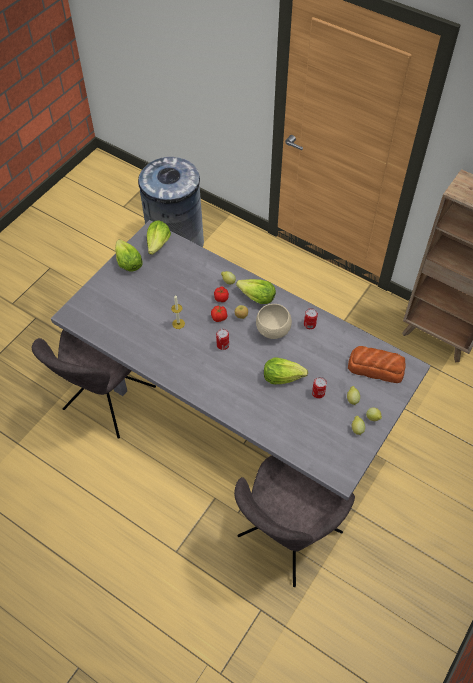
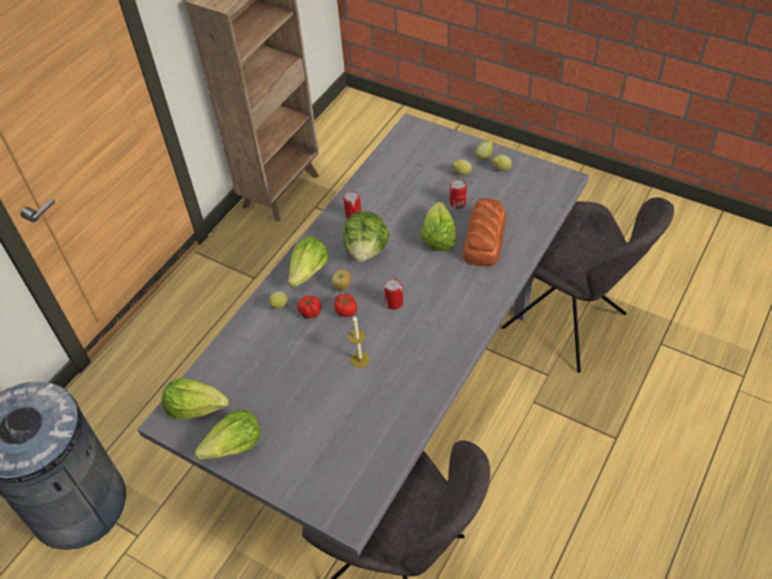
camera: 90 degrees left, 5 degrees down
beige bowl [256,304,292,339] -> lettuce [343,211,389,262]
bread [348,346,405,383] -> bread moved to [462,198,506,266]

